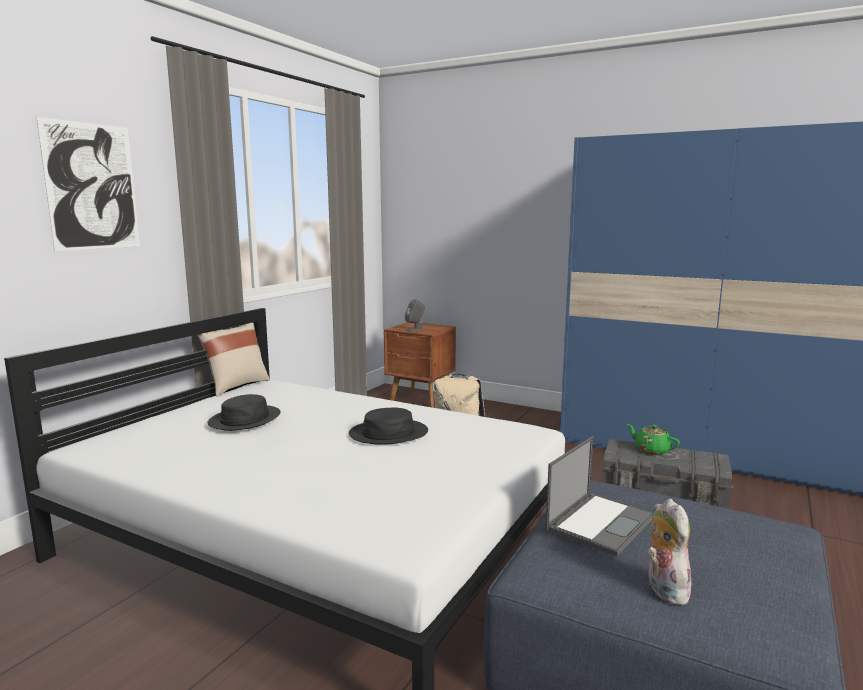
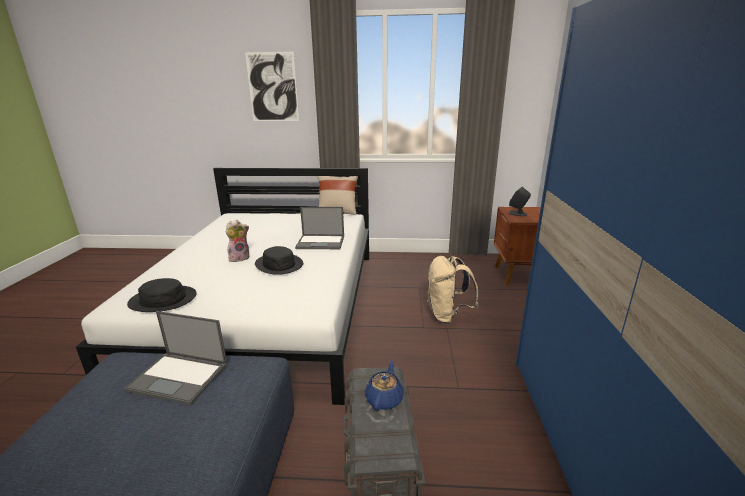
camera: 65 degrees right, 10 degrees up
black hat [207,394,280,431] -> black hat moved to [127,278,197,312]
green teapot [627,424,680,455] -> blue teapot [365,360,403,410]
plush toy [647,499,691,605] -> plush toy moved to [226,220,249,262]
none -> laptop [295,207,344,249]

